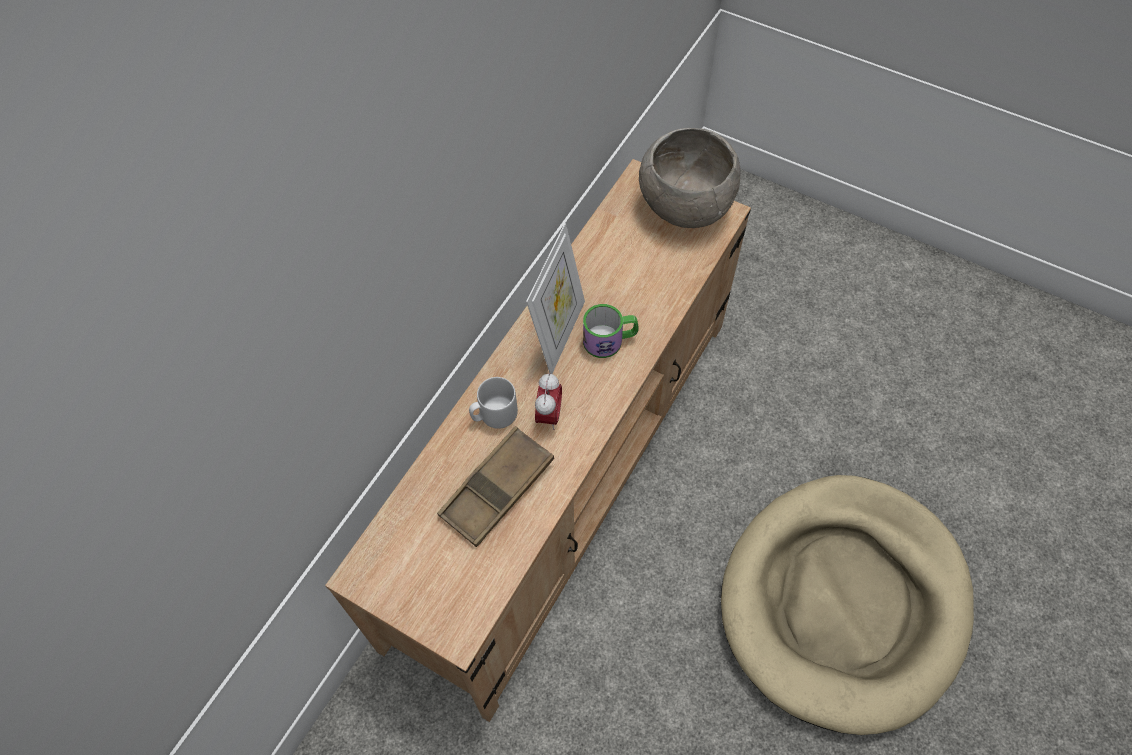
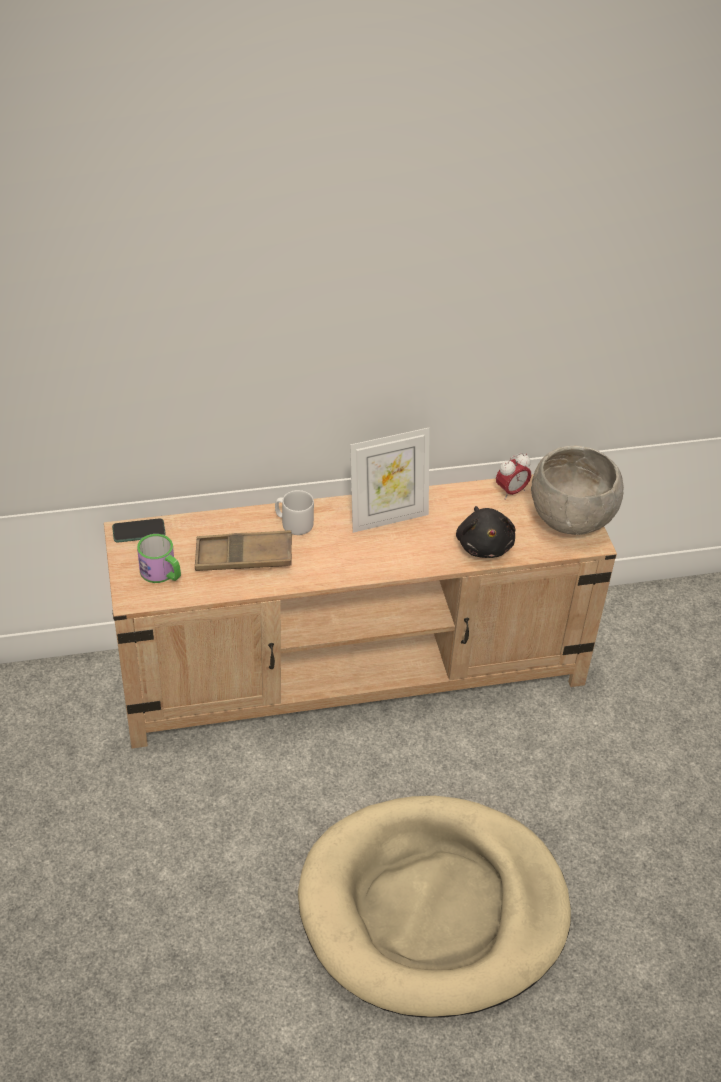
camera: 45 degrees right, 15 degrees down
alarm clock [535,373,562,430] -> alarm clock moved to [496,453,531,500]
mug [583,304,639,358] -> mug moved to [137,534,181,583]
none -> phone [112,518,166,543]
none -> black plush toy [456,506,515,558]

